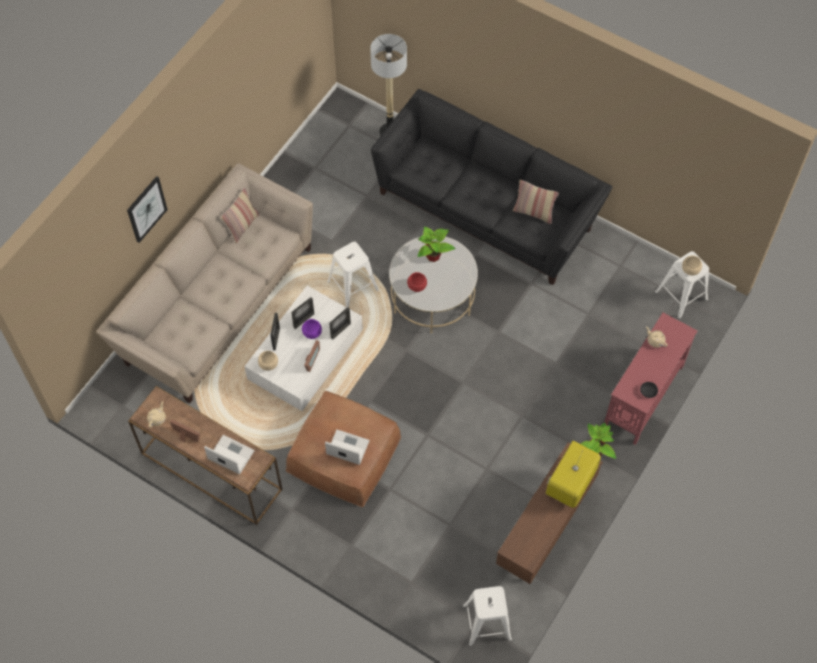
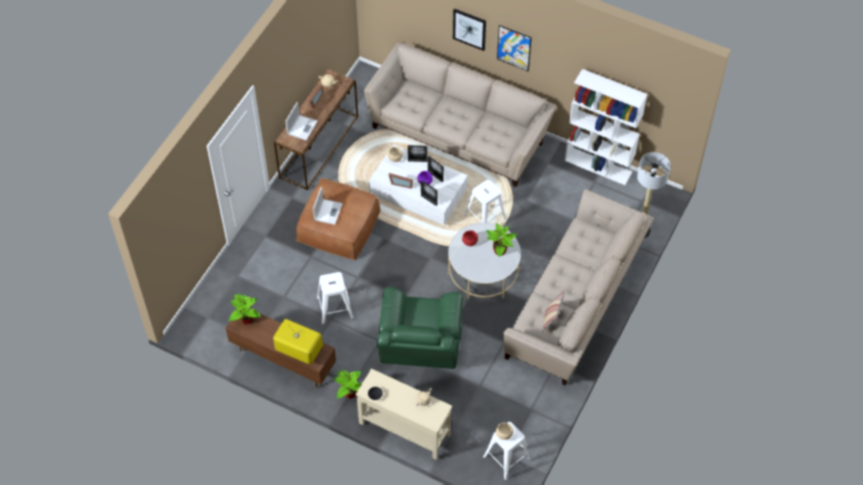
camera: 85 degrees right, 5 degrees down
pillow [221,188,260,244] -> none
black sofa [371,89,613,285] -> beige sofa [503,189,654,385]
white stool [463,586,512,646] -> white stool moved to [316,272,354,325]
red console table [604,313,698,445] -> beige console table [356,368,452,460]
none -> potted plant [229,294,261,324]
none -> green armchair [377,286,463,369]
none -> picture [497,25,532,71]
none -> white bookcase [564,69,647,185]

